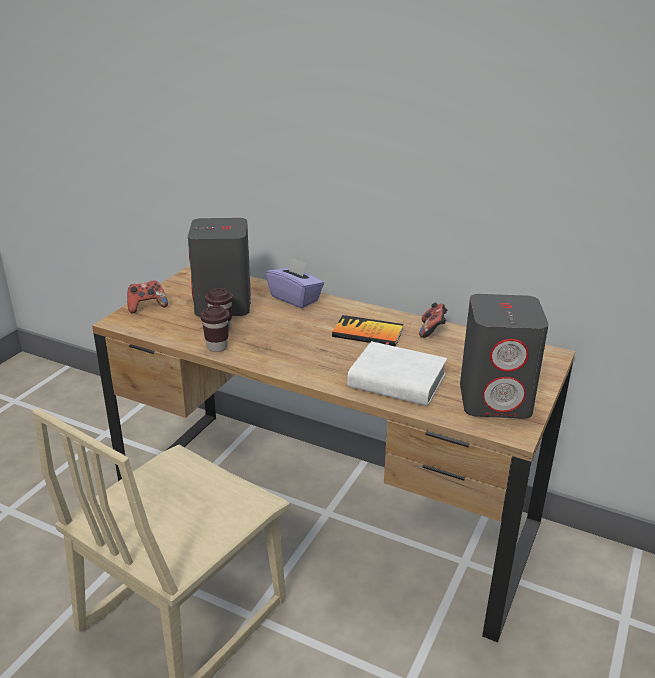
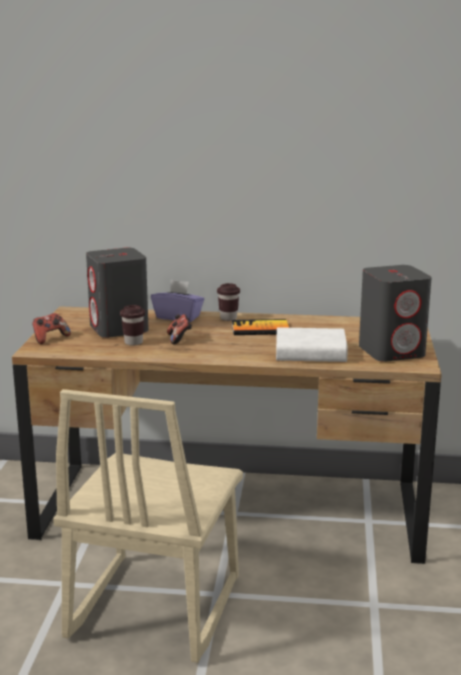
camera: 20 degrees left, 10 degrees down
brown cup [200,305,230,352] -> brown cup moved to [217,283,240,321]
game controller [419,303,447,338] -> game controller moved to [167,314,192,344]

